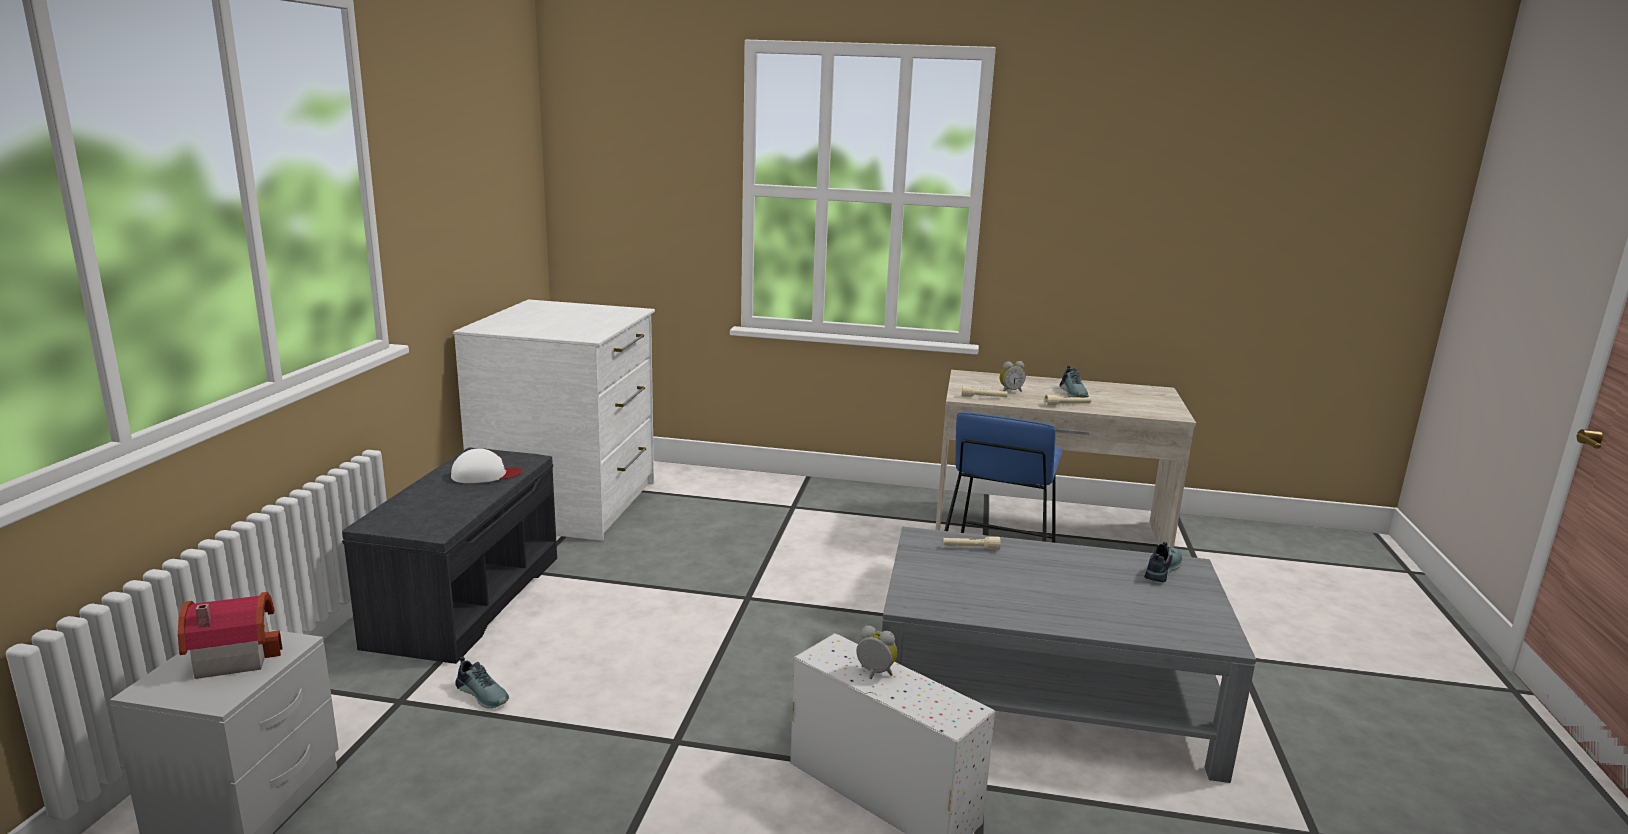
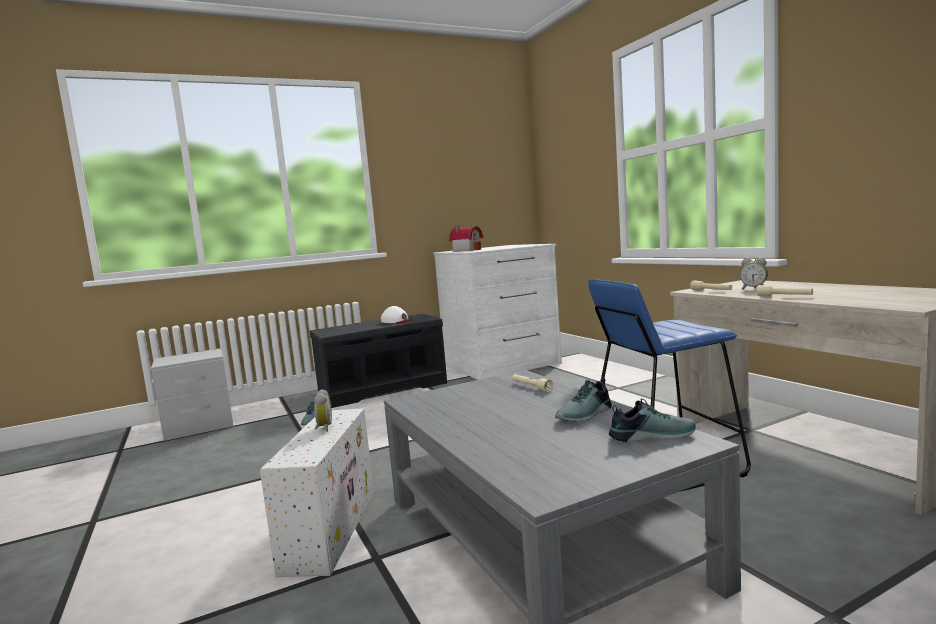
camera: 55 degrees right, 10 degrees down
toy house [178,592,283,679] -> toy house moved to [449,225,483,252]
shoe [1060,366,1089,397] -> shoe moved to [555,378,612,422]

